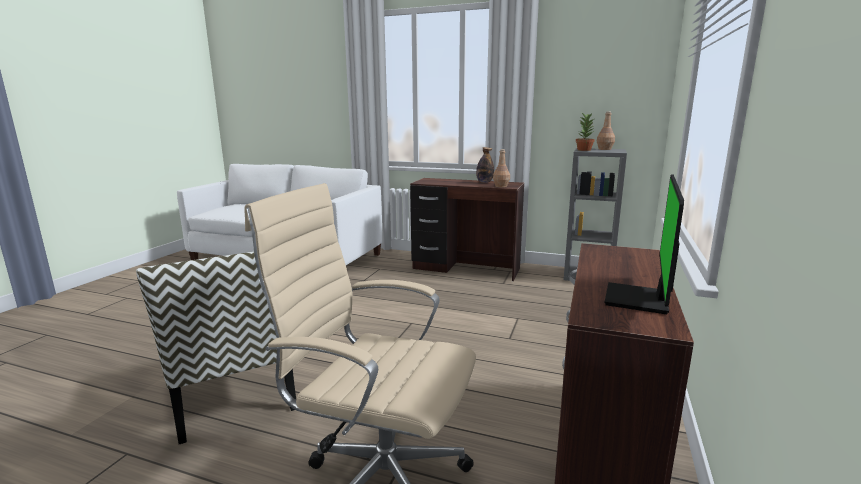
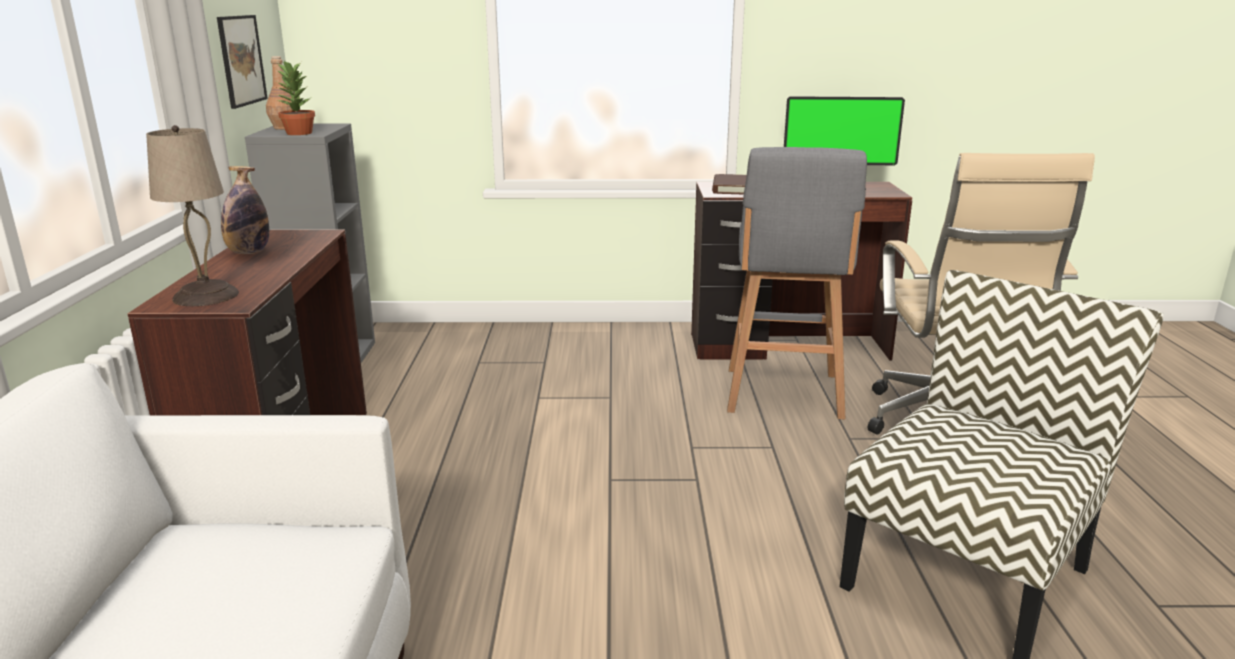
camera: 110 degrees left, 5 degrees up
brown bottle [493,149,510,187] -> none
none -> beige table lamp [146,125,239,306]
none -> picture [217,15,268,109]
none -> brown book [712,174,747,195]
none -> grey stool [727,147,867,420]

